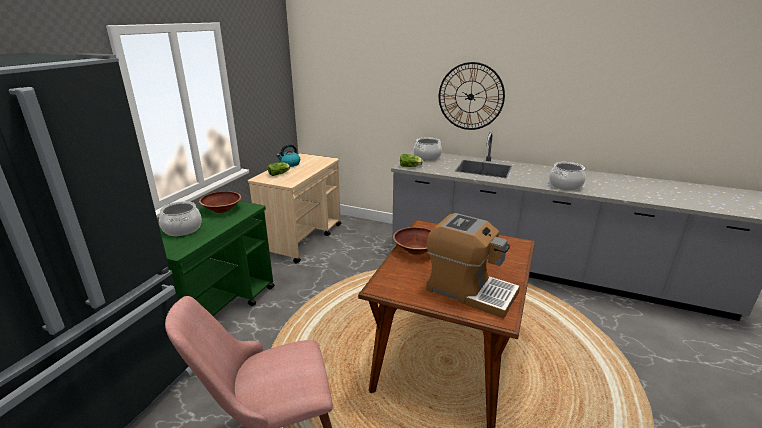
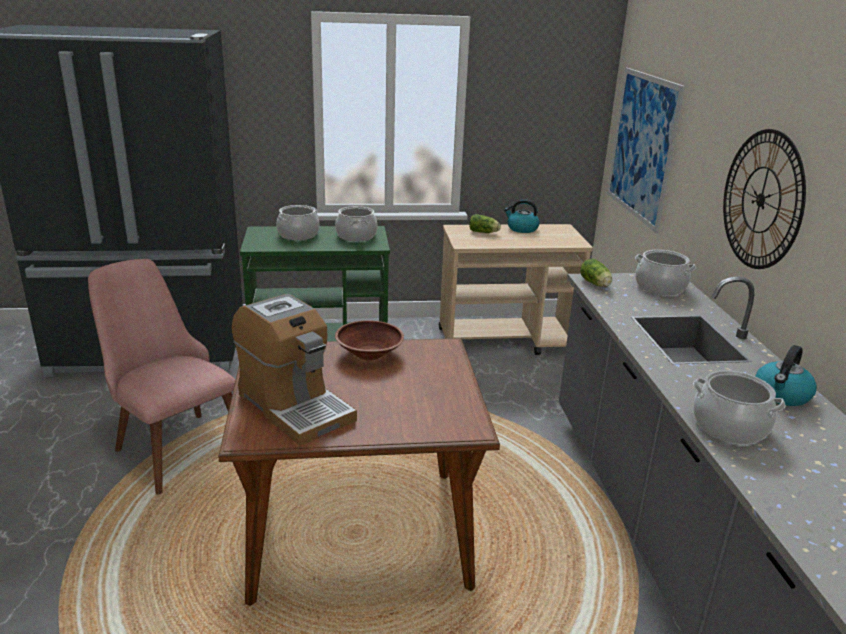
camera: 60 degrees right, 0 degrees up
brown bowl [199,191,241,213] -> cooking pot [335,206,378,241]
coffee machine [426,213,520,318] -> coffee machine turned 45 degrees counterclockwise [232,294,357,446]
none -> picture [607,68,685,233]
none -> kettle [755,345,817,406]

